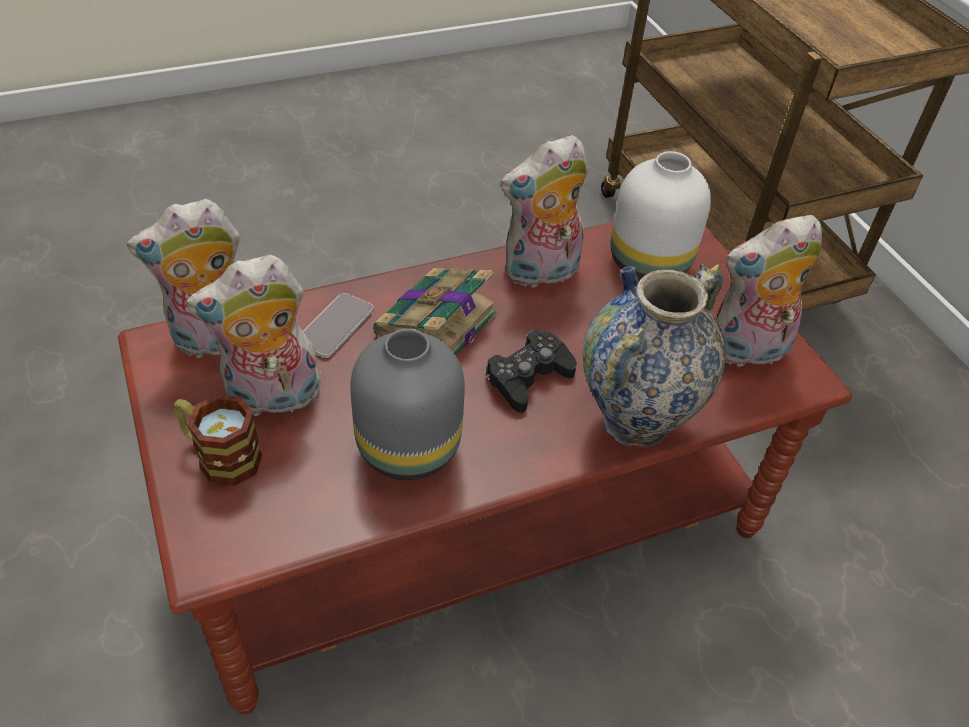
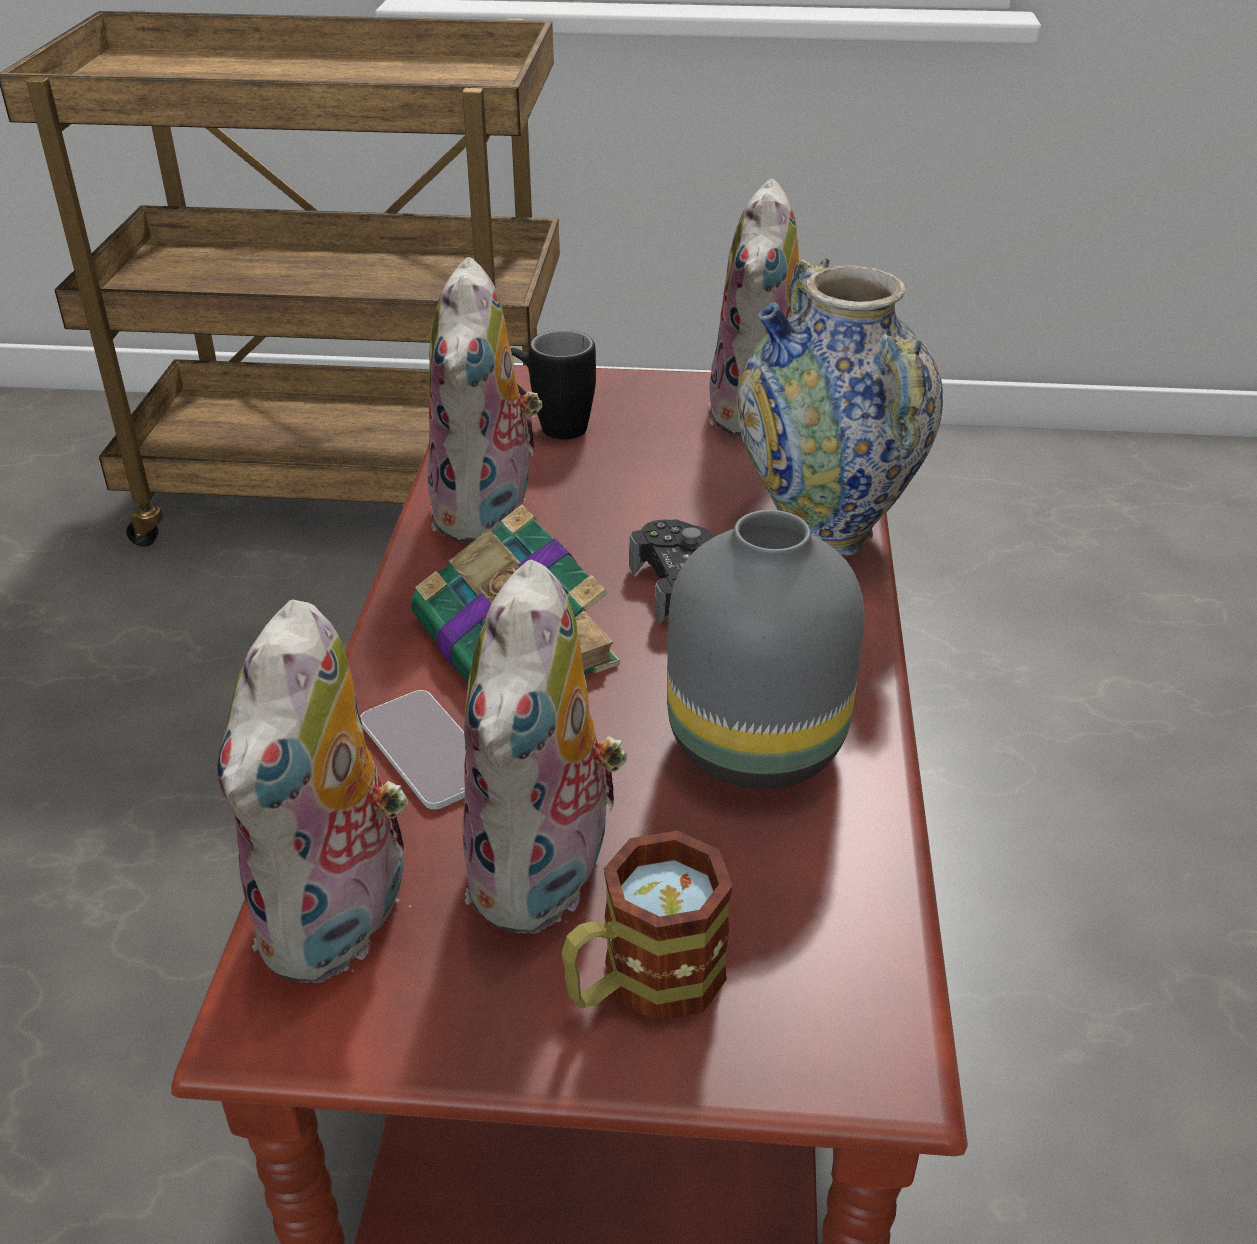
camera: 60 degrees left, 10 degrees down
white vase [611,151,711,280] -> black mug [511,330,596,440]

